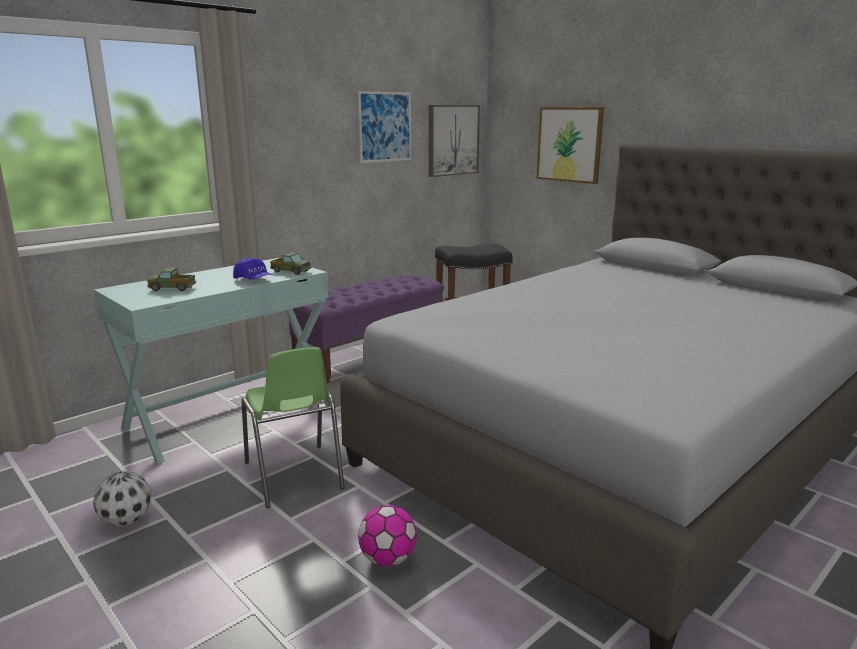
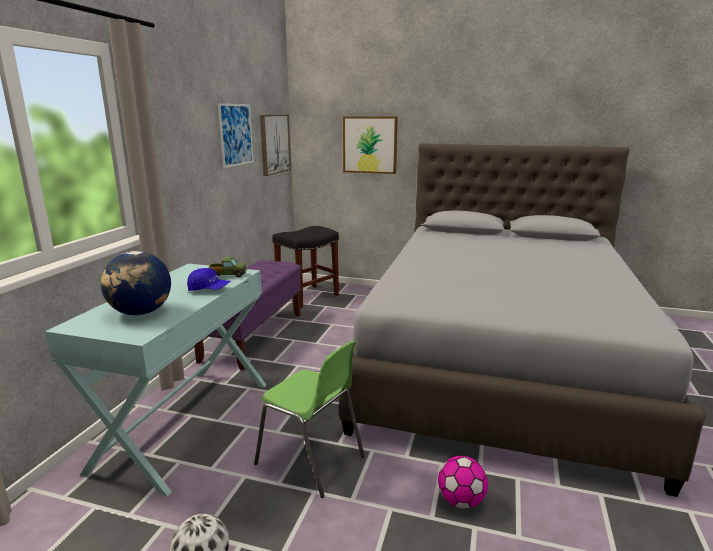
camera: 30 degrees left, 0 degrees up
toy truck [147,268,196,291] -> globe [101,251,171,315]

